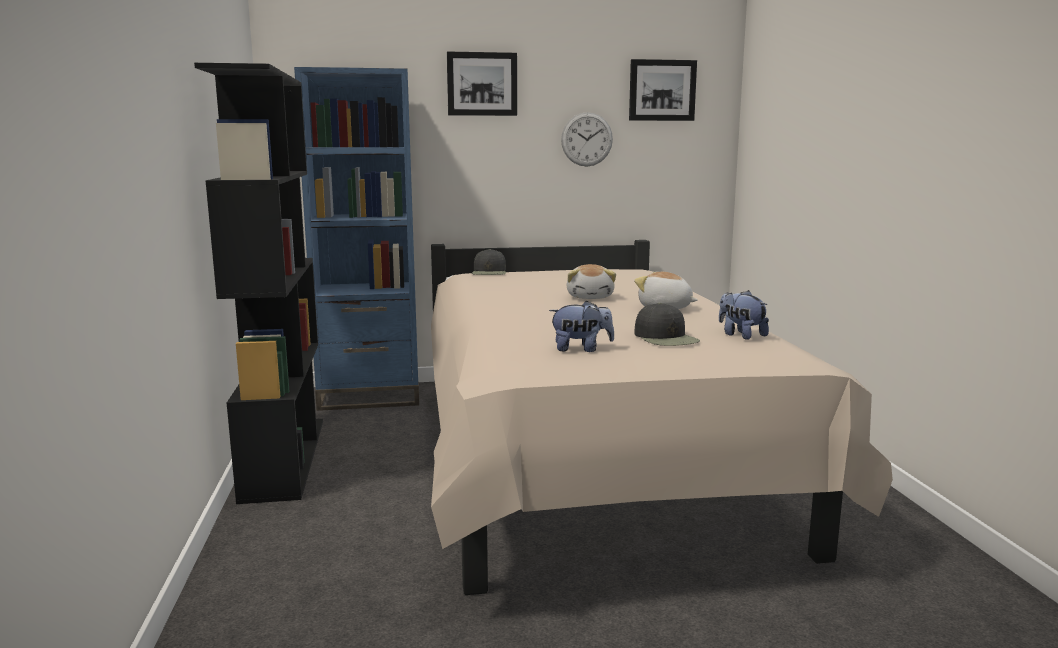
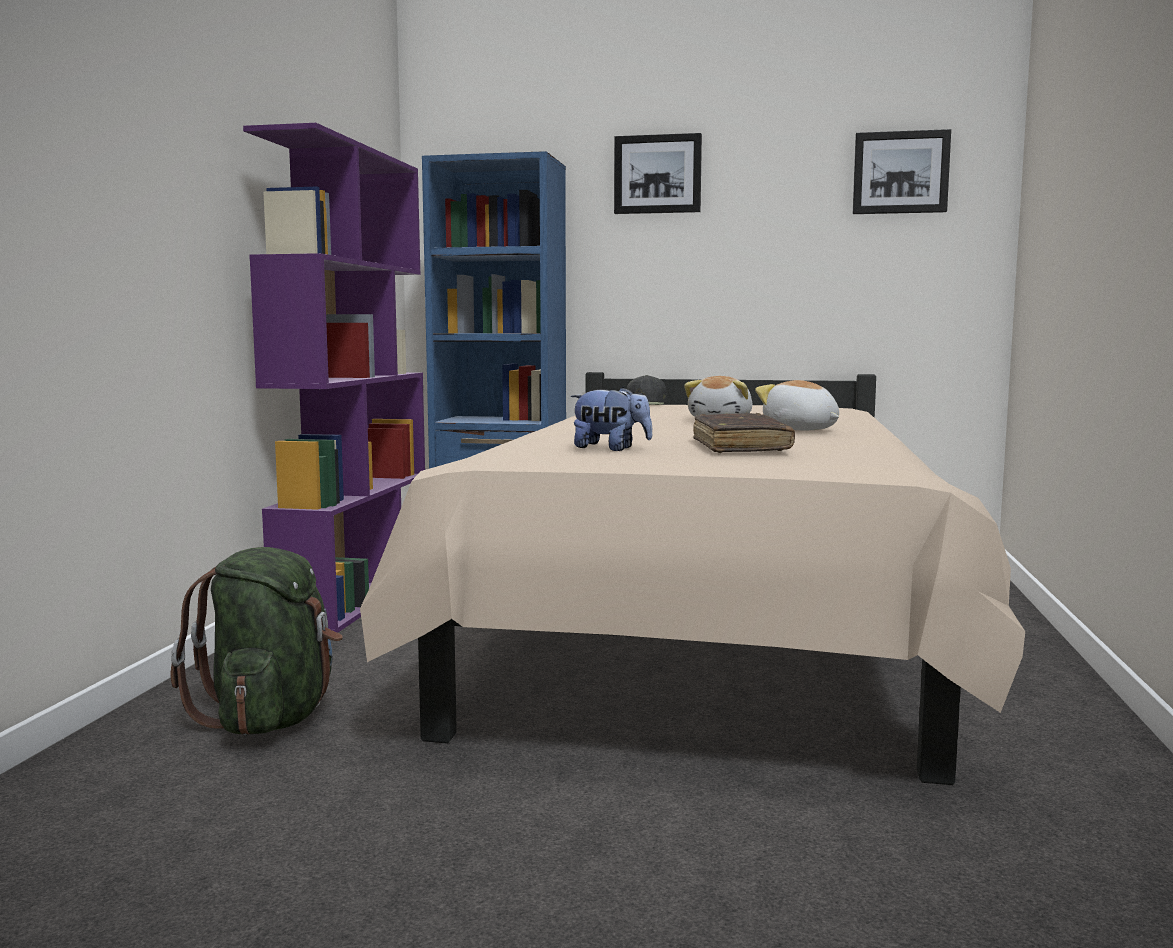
camera: 20 degrees right, 5 degrees down
black bookcase [194,63,323,504] -> purple bookcase [243,123,425,633]
wall clock [561,112,613,167] -> none
black cap [634,303,700,346] -> brown book [693,413,795,453]
plush toy [719,290,769,340] -> none
none -> green backpack [170,547,343,735]

